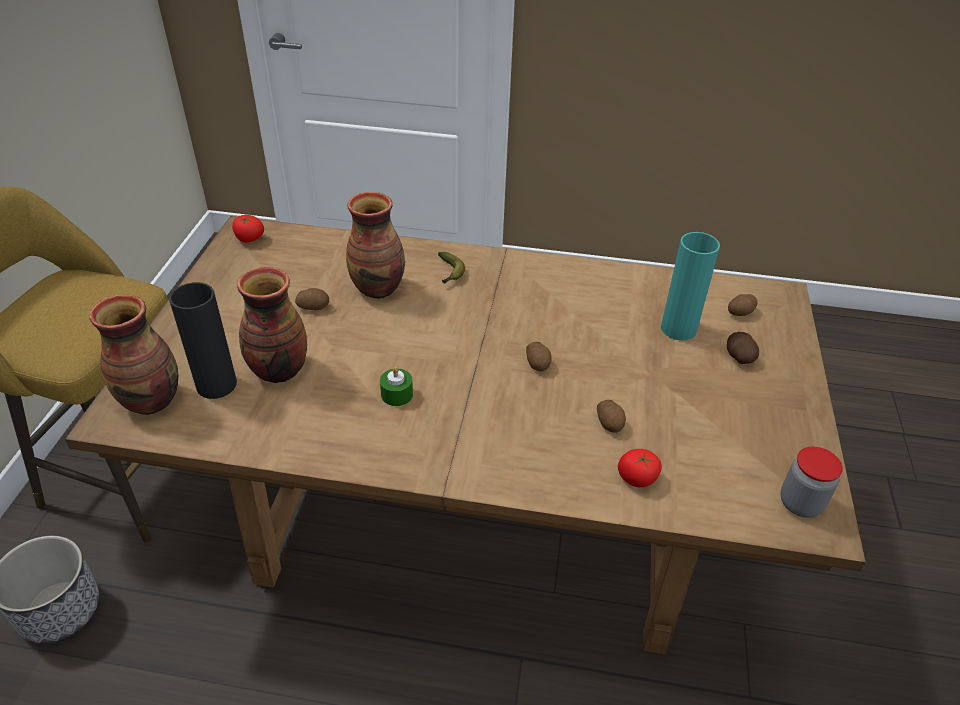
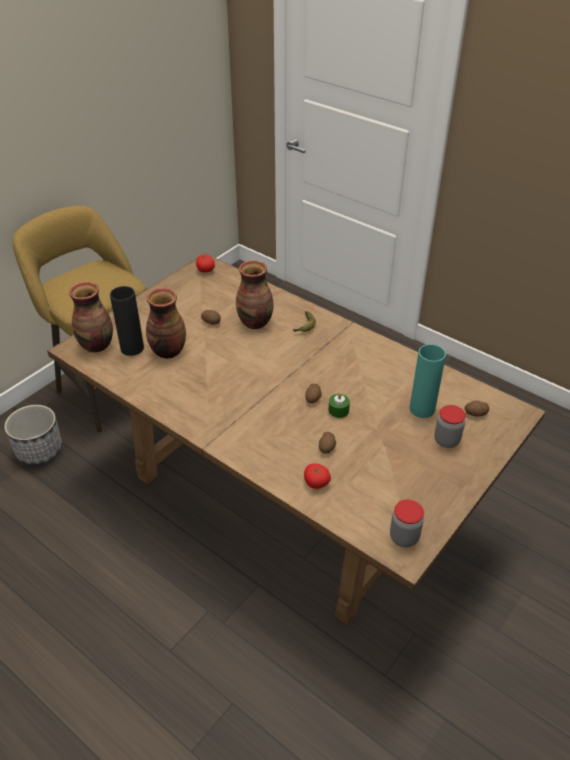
camera: 30 degrees right, 0 degrees up
green candle [380,367,413,406] -> green candle moved to [329,393,350,418]
potato [727,332,759,364] -> jar [434,405,466,448]

